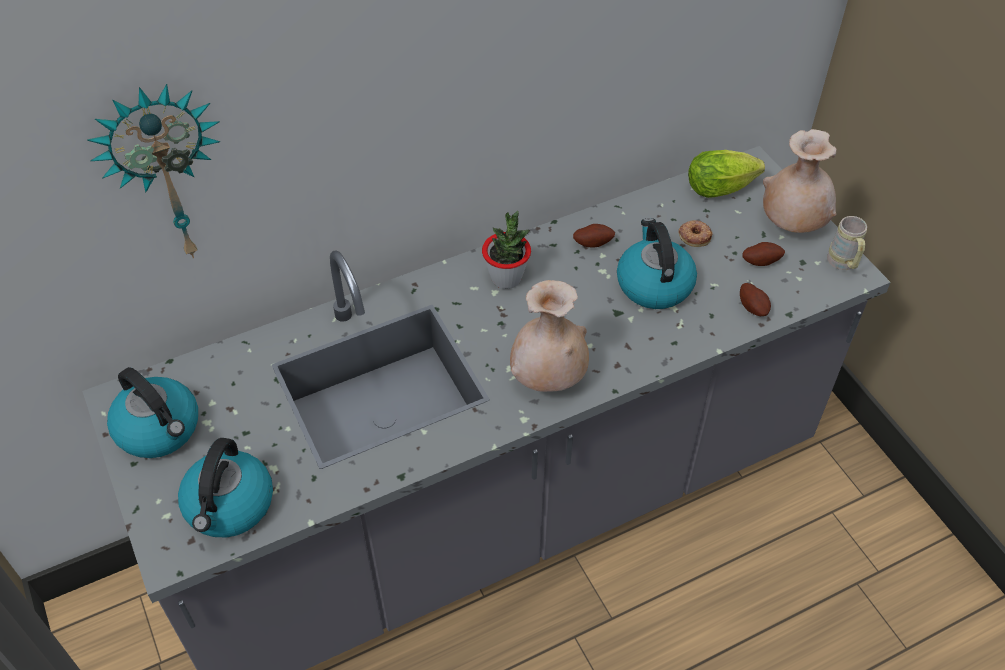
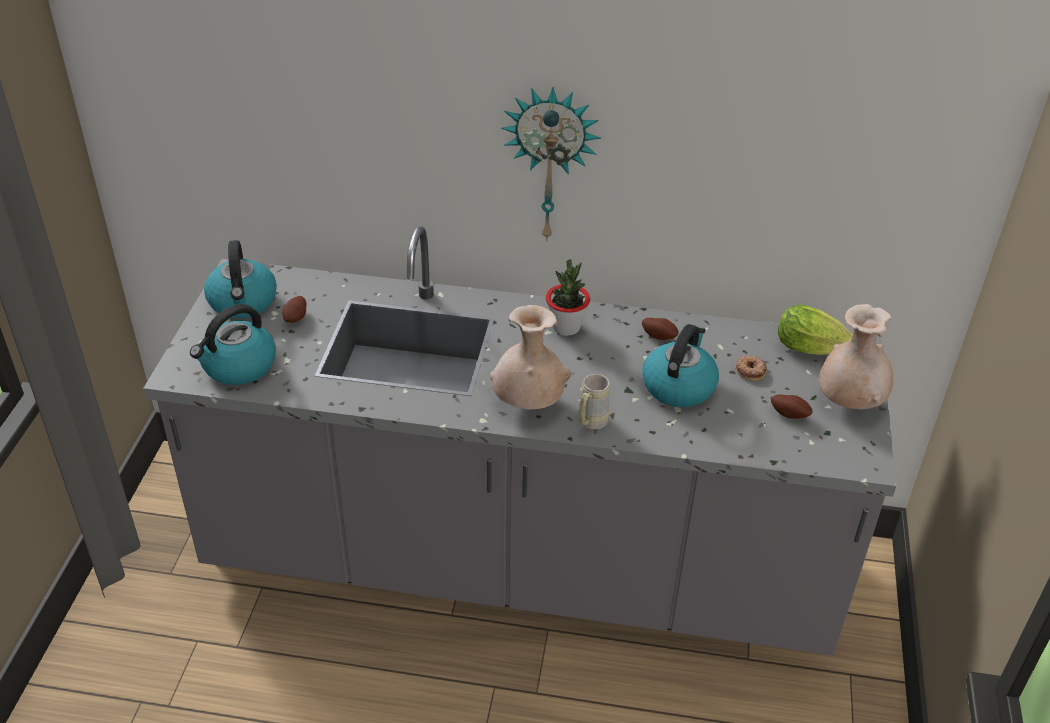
camera: 35 degrees right, 10 degrees down
wall clock [87,84,220,258] -> wall clock moved to [501,87,601,242]
potato [740,283,771,316] -> potato moved to [282,296,306,323]
beige mug [827,216,867,270] -> beige mug moved to [579,374,610,429]

